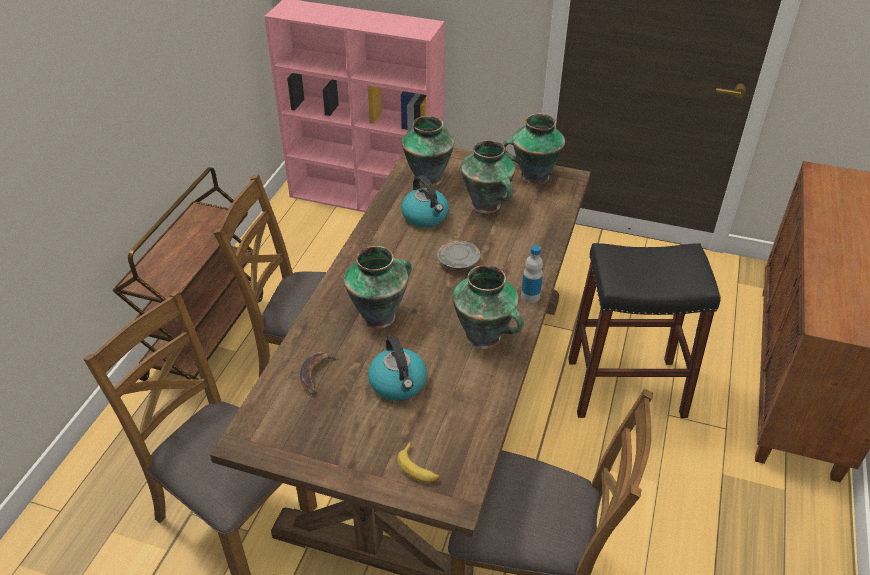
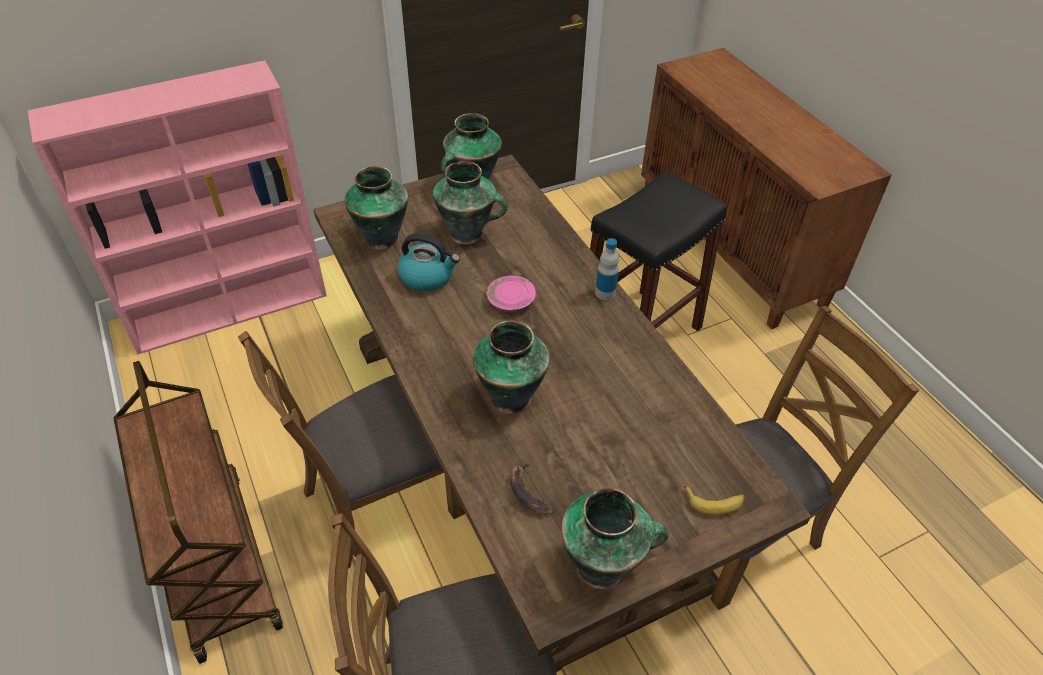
camera: 45 degrees left, 5 degrees up
kettle [368,336,427,401] -> none
grey plate [437,241,480,270] -> pink plate [486,276,536,312]
vase [452,265,524,349] -> vase moved to [561,488,669,589]

